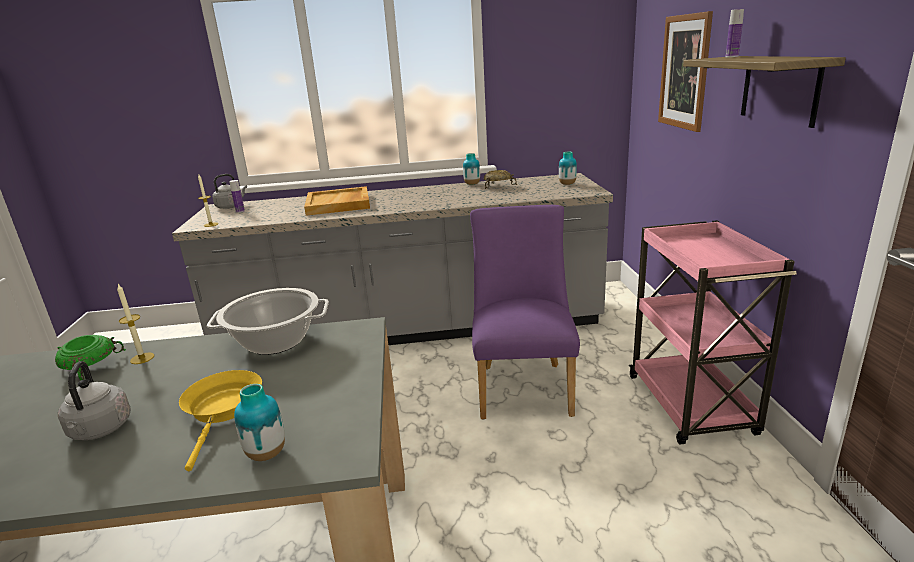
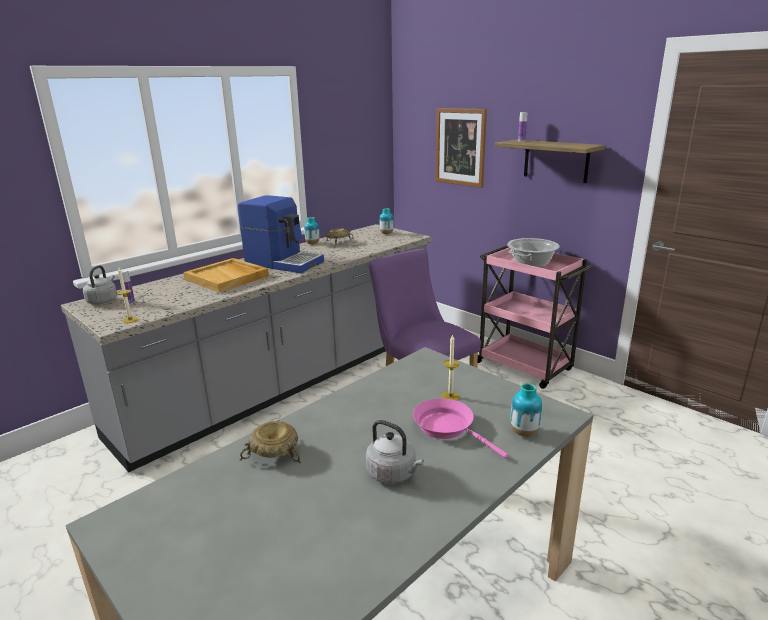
camera: 40 degrees left, 0 degrees up
green bowl [55,335,126,381] -> beige bowl [240,420,301,463]
candle [117,284,154,364] -> candle moved to [441,334,460,401]
yellow frying pan [179,370,262,471] -> pink frying pan [413,398,508,458]
cooking pot [207,288,329,355] -> cooking pot moved to [507,238,559,267]
none -> coffee machine [238,195,324,273]

